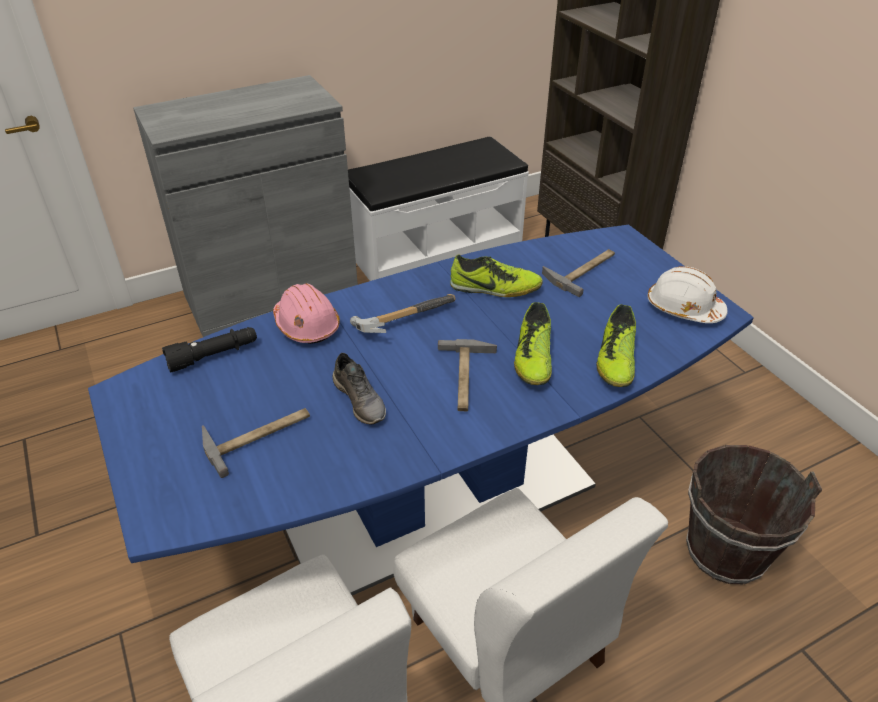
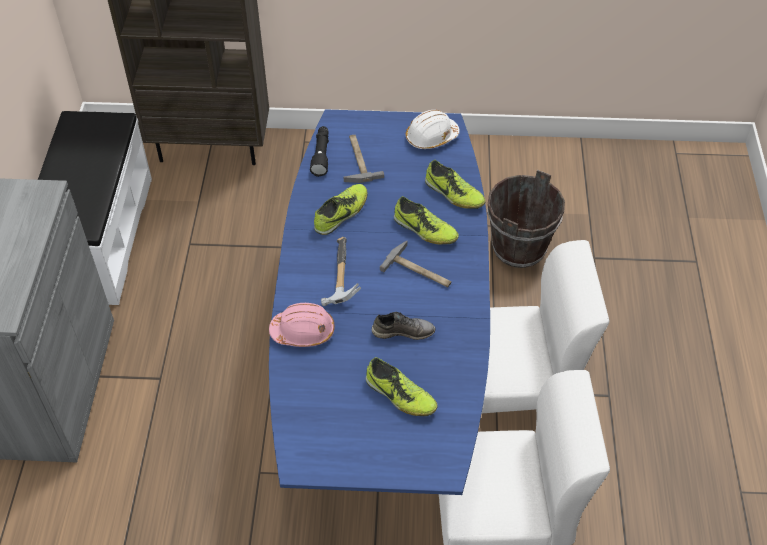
camera: 60 degrees left, 10 degrees up
black flashlight [162,327,257,373] -> black flashlight moved to [310,126,329,177]
hammer [202,408,310,478] -> shoe [366,357,437,416]

